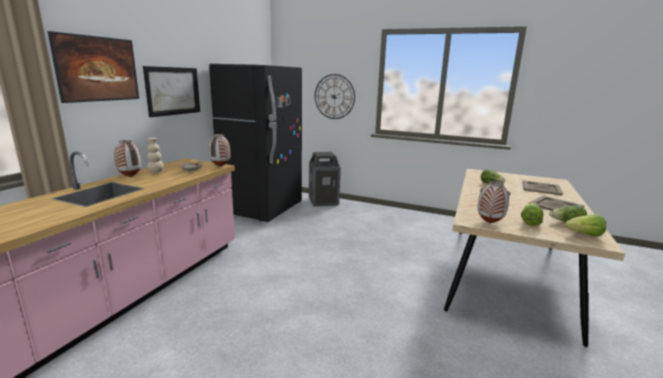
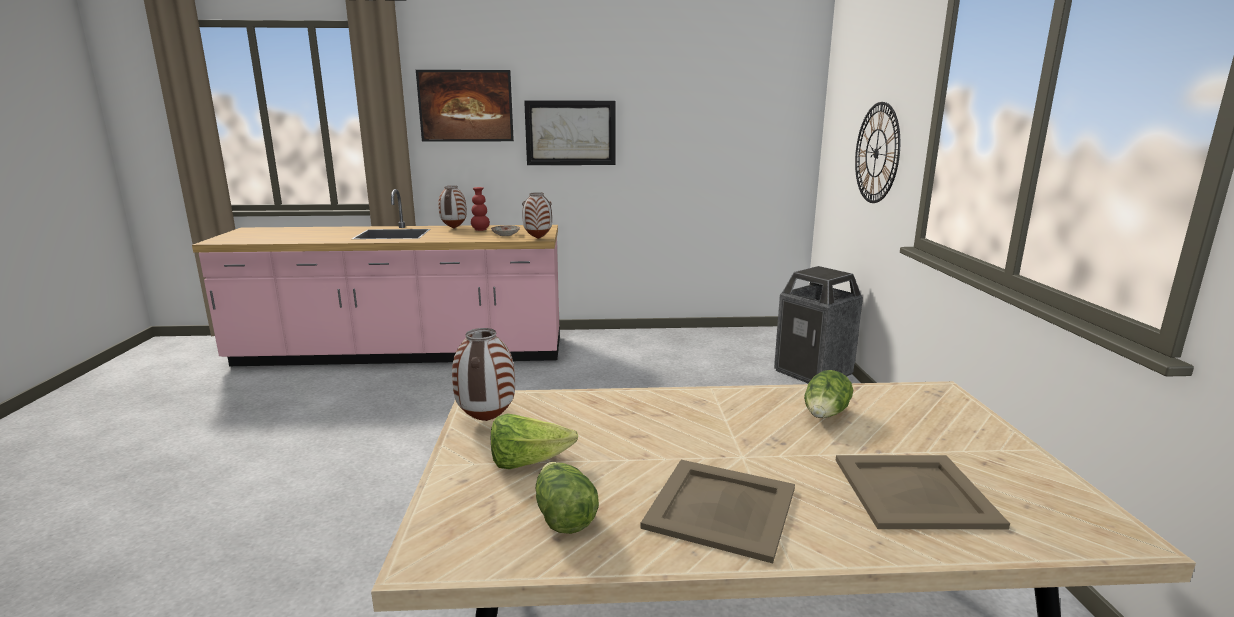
camera: 65 degrees right, 0 degrees up
beige vase [147,138,164,173] -> red vase [471,187,490,231]
black fridge [209,64,302,222] -> none
lettuce [564,215,606,237] -> none

